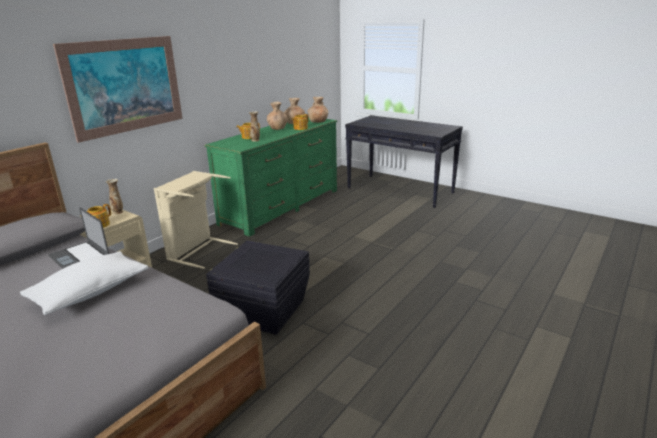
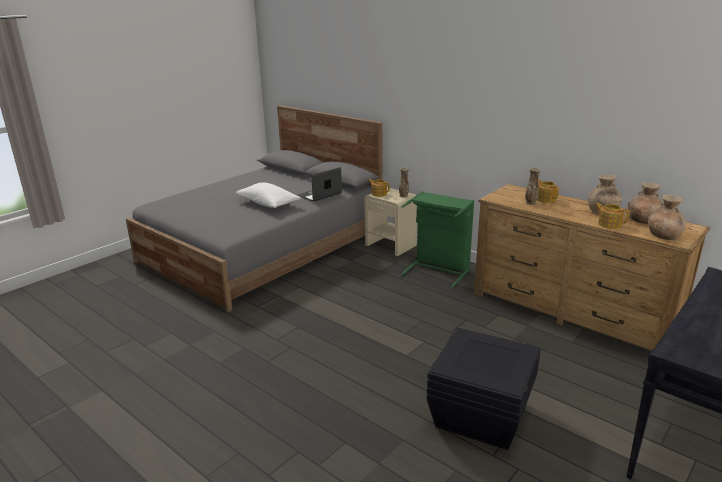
camera: 95 degrees right, 0 degrees up
picture [53,36,183,143] -> none
beige laundry basket [154,171,238,269] -> green laundry basket [401,191,474,288]
green dresser [205,116,337,237] -> brown dresser [474,184,710,350]
black storage box [206,241,310,335] -> black storage box moved to [427,327,541,450]

